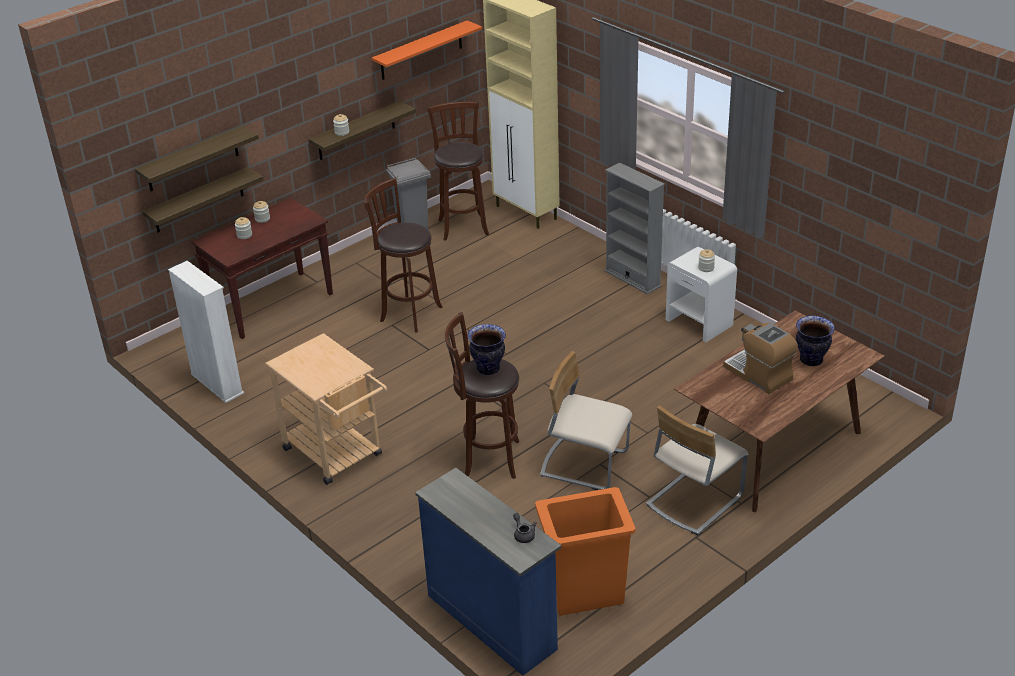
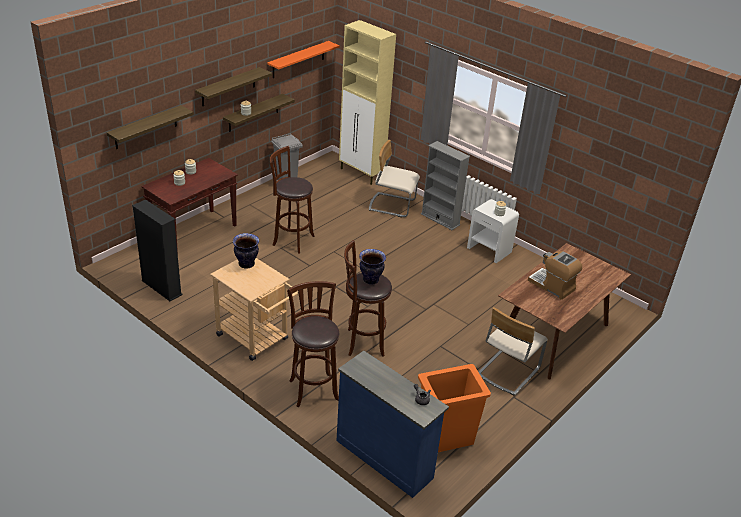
camera: 10 degrees left, 0 degrees up
shelf [142,167,264,232] -> shelf moved to [195,67,272,106]
white bookcase [168,261,244,403] -> black bookcase [132,200,183,301]
brown stool [428,102,489,241] -> brown stool moved to [287,281,339,407]
beige chair [540,351,632,490] -> beige chair moved to [369,140,420,217]
vase [796,316,835,366] -> vase moved to [233,233,259,269]

